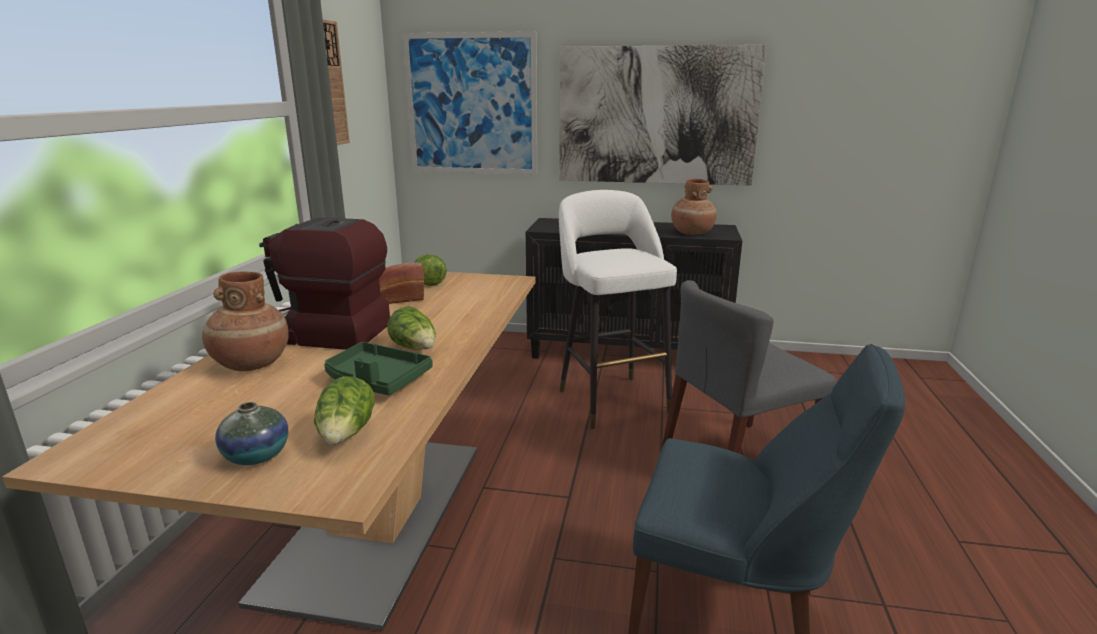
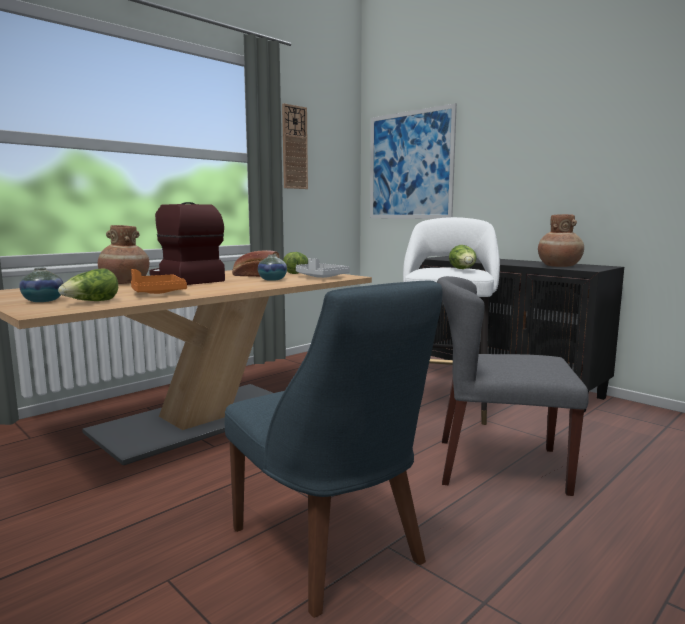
camera: 35 degrees right, 10 degrees down
green tray [324,342,433,395] -> orange tray [131,269,187,294]
lettuce [387,306,436,350] -> lettuce moved to [449,245,477,269]
picture [559,45,767,186] -> none
none -> vase [258,255,287,281]
none -> grey tray [296,258,350,278]

